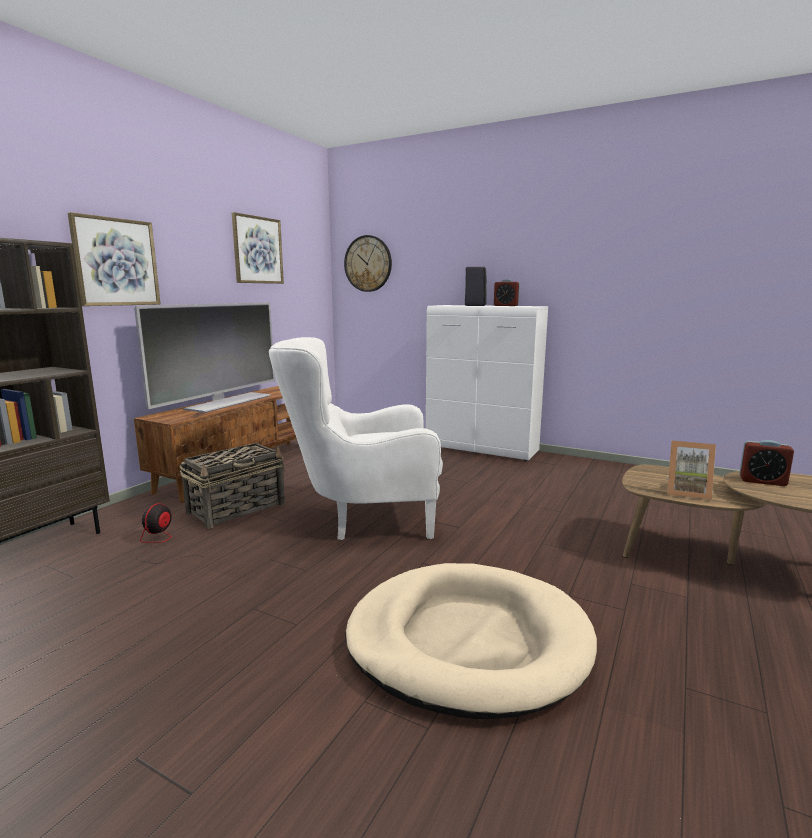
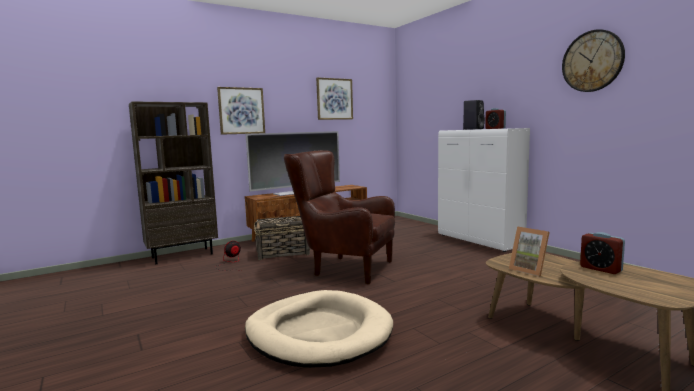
camera: 30 degrees right, 5 degrees down
white armchair [269,337,443,540] -> brown armchair [284,150,395,284]
wall clock [344,235,392,292] -> wall clock moved to [562,29,625,92]

